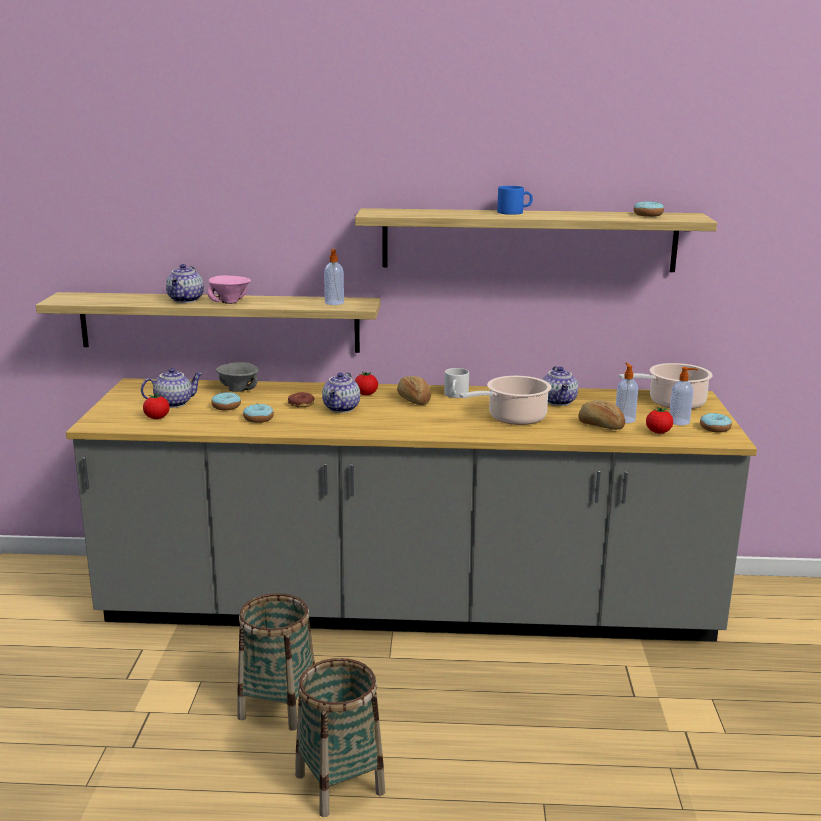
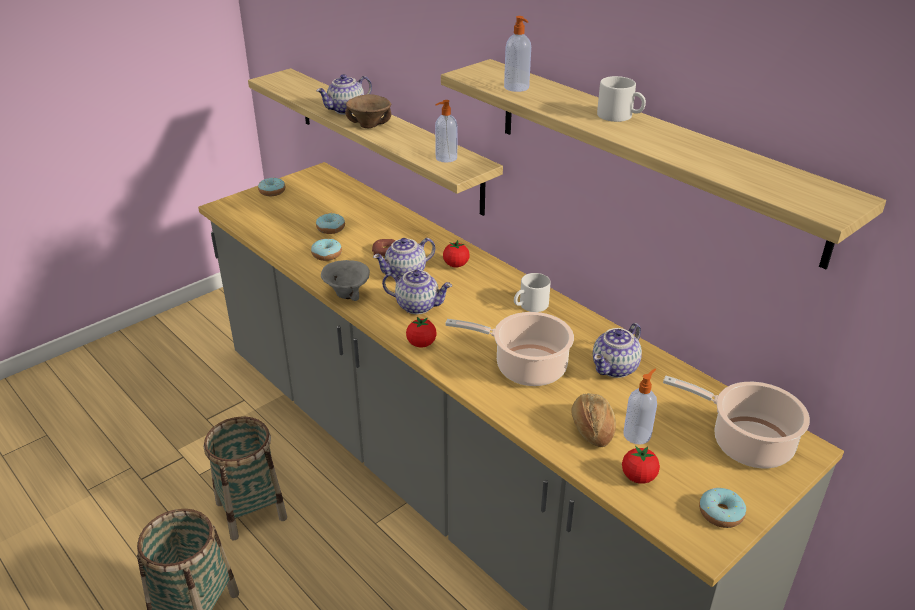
camera: 45 degrees right, 15 degrees up
teapot [141,368,203,408] -> teapot moved to [382,270,452,314]
tomato [143,394,170,419] -> tomato moved to [406,317,437,348]
pink bowl [207,275,251,304] -> brown bowl [345,94,391,128]
grey bowl [216,362,259,392] -> grey bowl moved to [321,260,370,301]
bread [397,376,431,405] -> none
blue mug [497,186,533,215] -> white mug [597,76,646,122]
donut [634,202,664,217] -> donut moved to [258,178,285,196]
soap dispenser [669,367,698,425] -> soap dispenser moved to [504,16,531,92]

